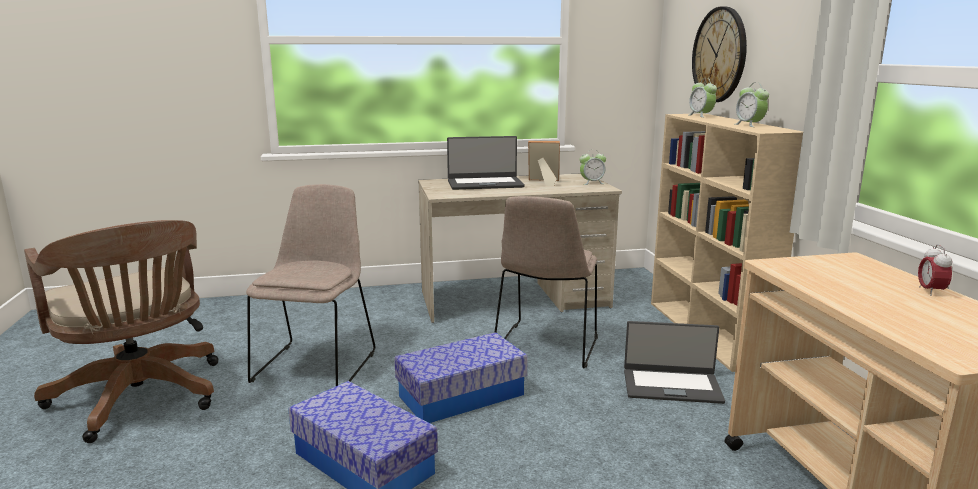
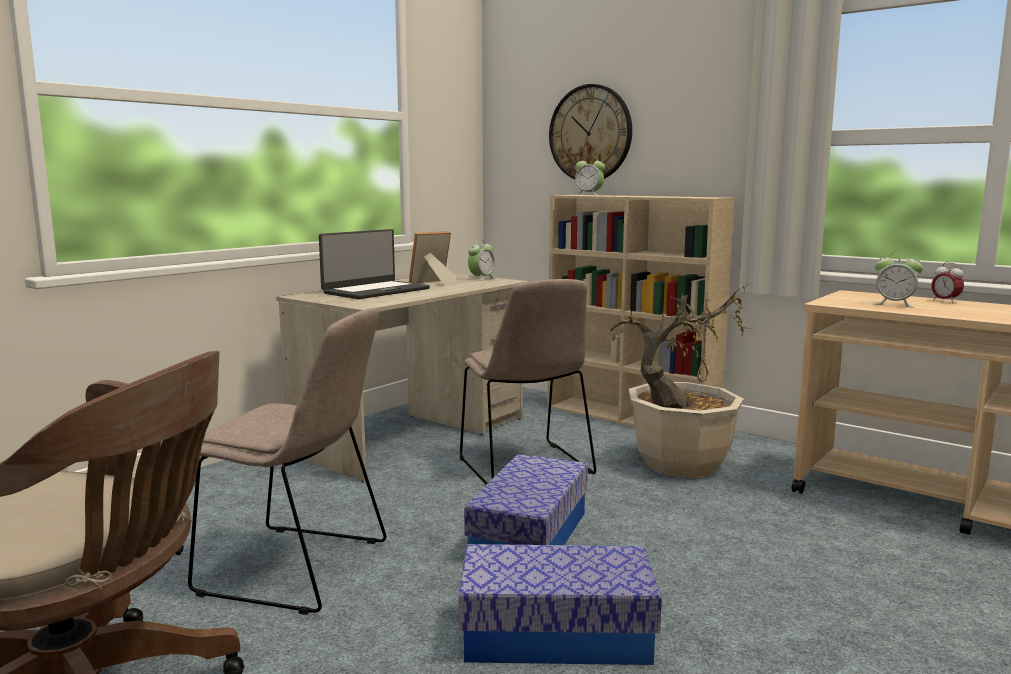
camera: 40 degrees left, 5 degrees down
beige chair [246,184,375,386] -> beige chair turned 135 degrees clockwise [188,308,386,615]
laptop [624,321,725,404] -> potted plant [610,284,754,478]
alarm clock [735,82,769,127] -> alarm clock moved to [874,251,923,307]

